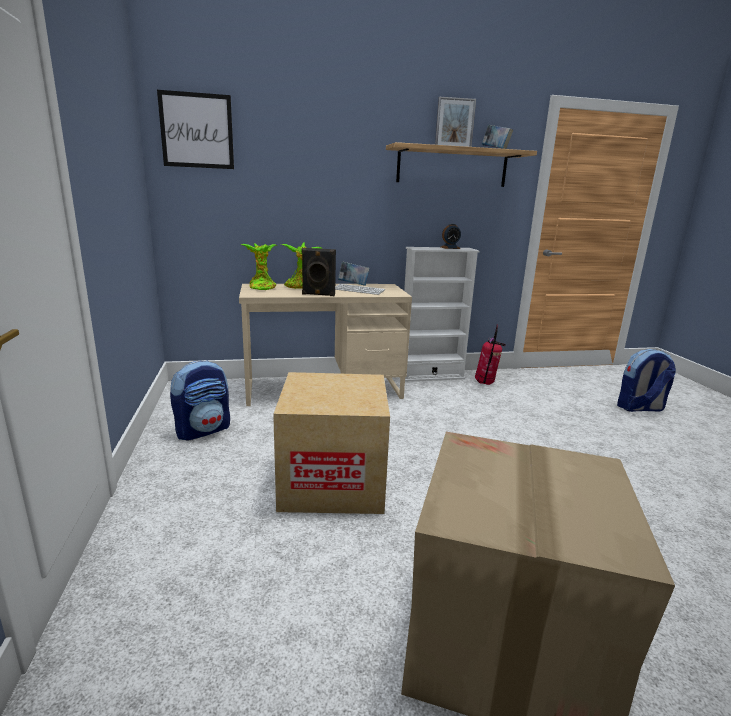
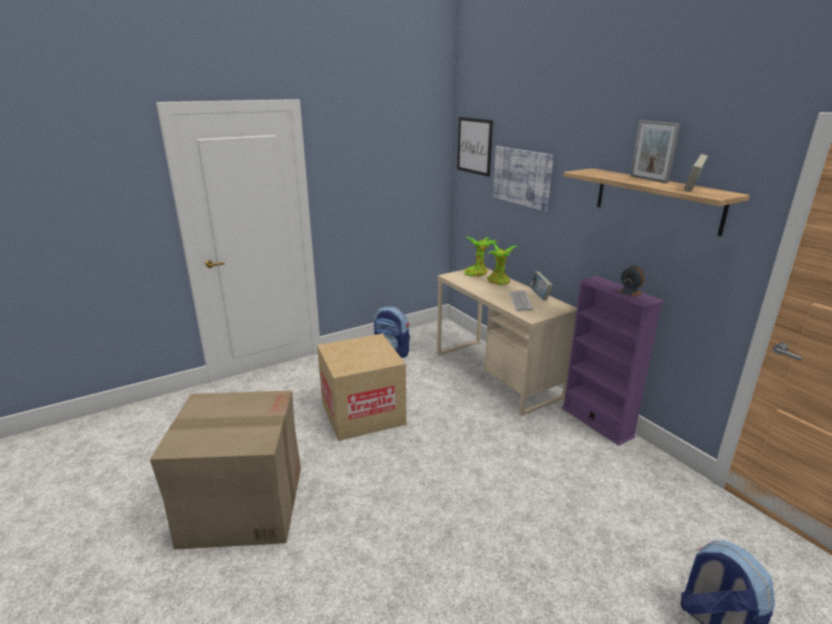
camera: 70 degrees right, 5 degrees up
black speaker [302,248,336,296] -> none
white bookcase [404,247,480,382] -> purple bookcase [562,276,664,446]
fire extinguisher [475,325,506,385] -> none
none -> picture [493,146,554,211]

